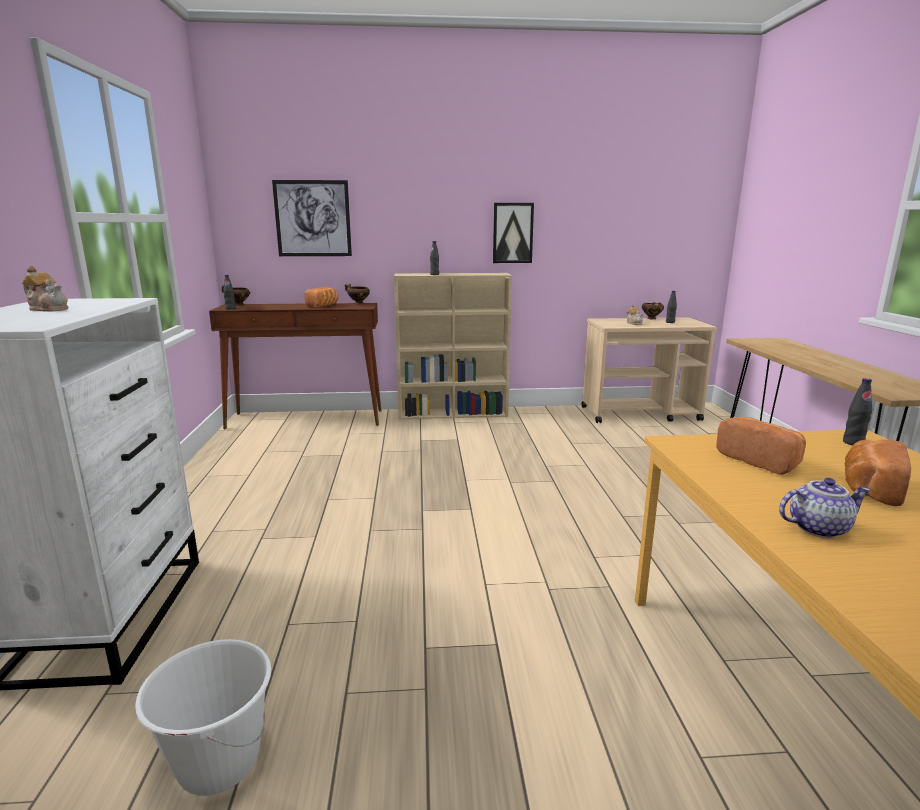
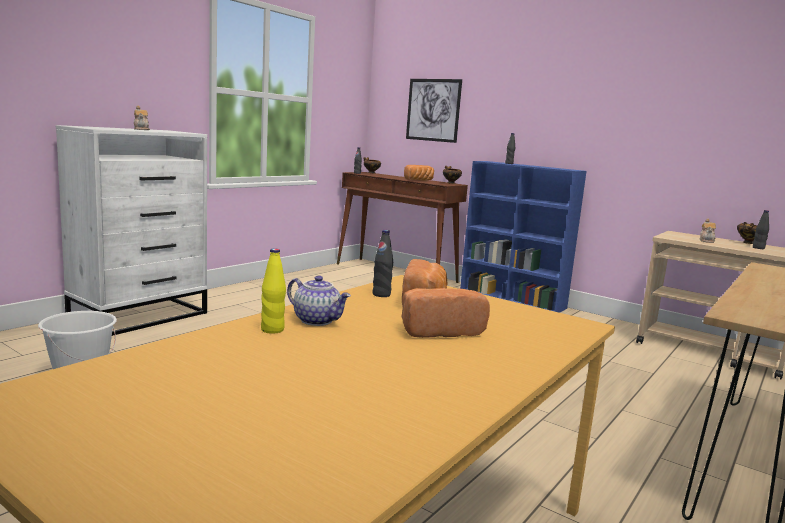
camera: 40 degrees right, 5 degrees down
beige bookcase [394,273,512,419] -> blue bookcase [460,161,587,313]
picture [493,203,534,263] -> none
black bottle [843,378,872,445] -> black bottle moved to [372,230,393,297]
none -> yellow bottle [261,249,286,334]

